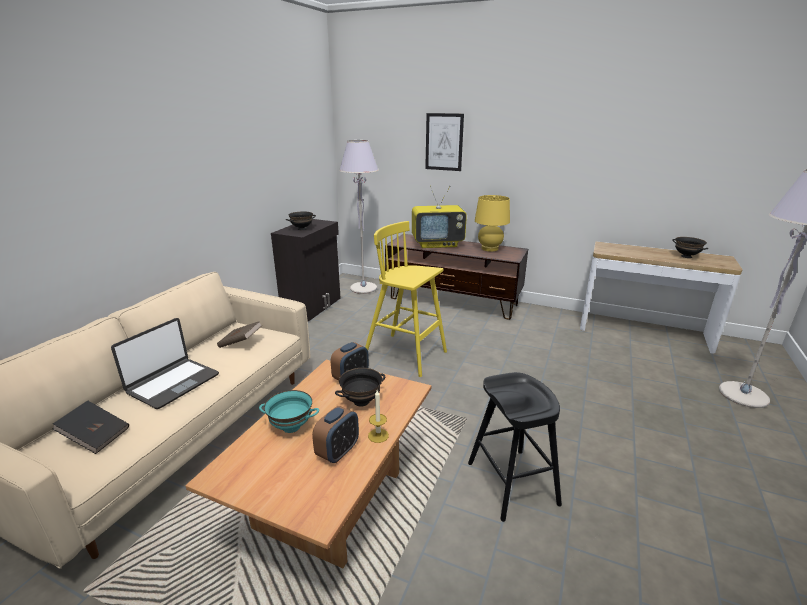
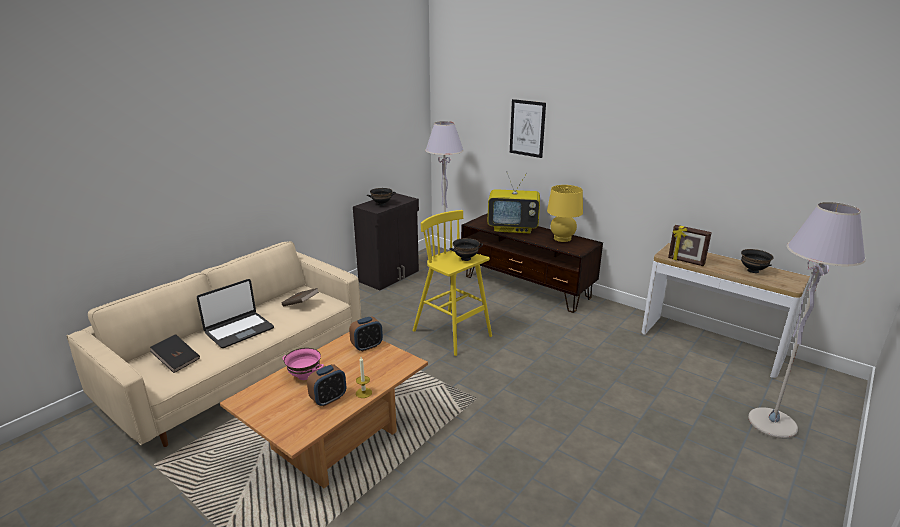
camera: 15 degrees right, 0 degrees up
turquoise bowl [259,390,319,433] -> pink bowl [283,348,324,380]
black bowl [335,368,385,407] -> black bowl moved to [449,238,483,261]
black stool [468,372,562,522] -> none
none -> picture frame [668,225,712,266]

